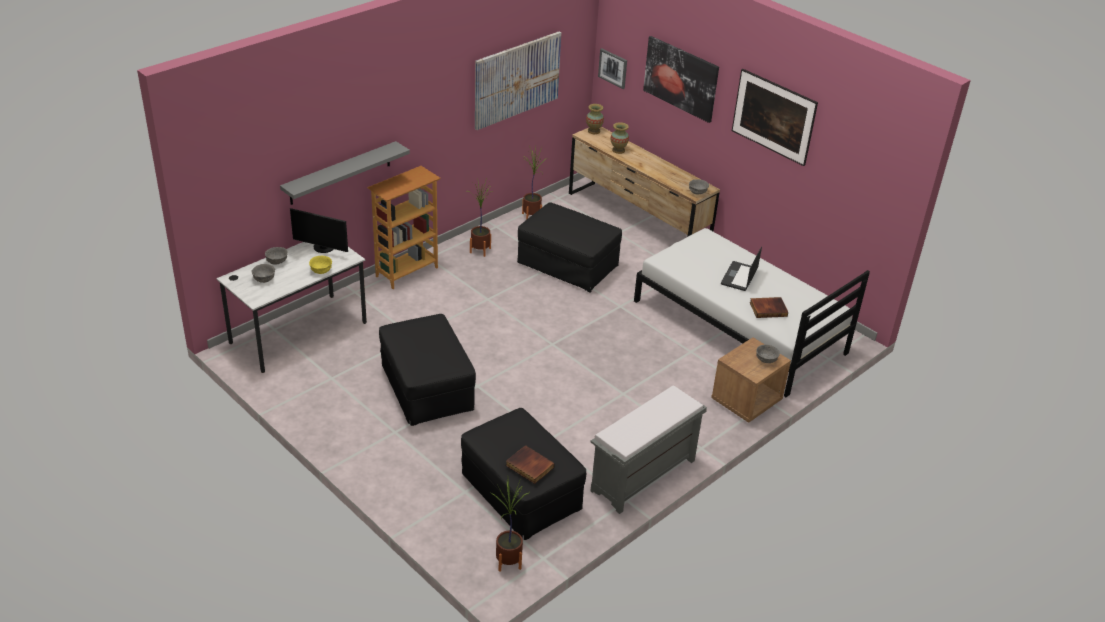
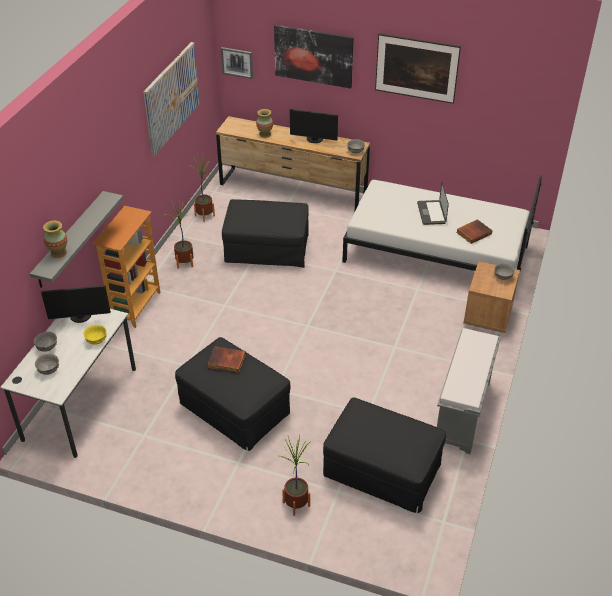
camera: 25 degrees left, 5 degrees up
potted plant [491,480,530,572] -> potted plant moved to [280,436,310,516]
book [506,445,555,484] -> book moved to [208,346,246,373]
vase [586,104,604,134] -> vase moved to [43,221,67,258]
none -> monitor [290,109,338,143]

